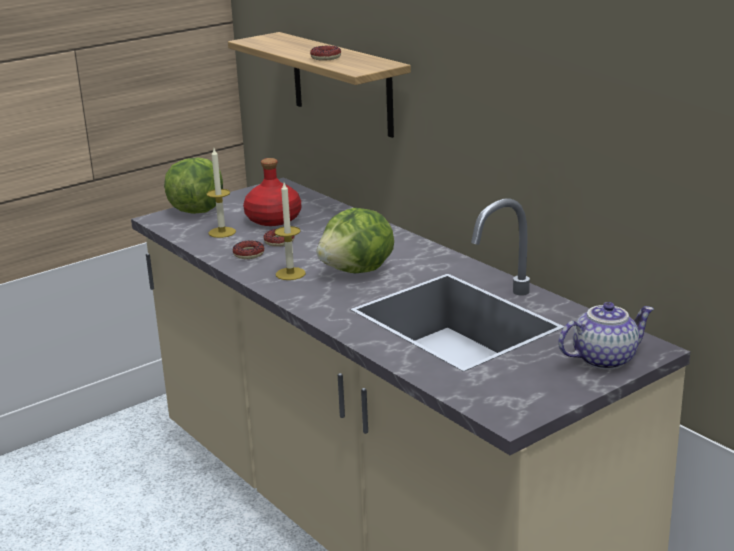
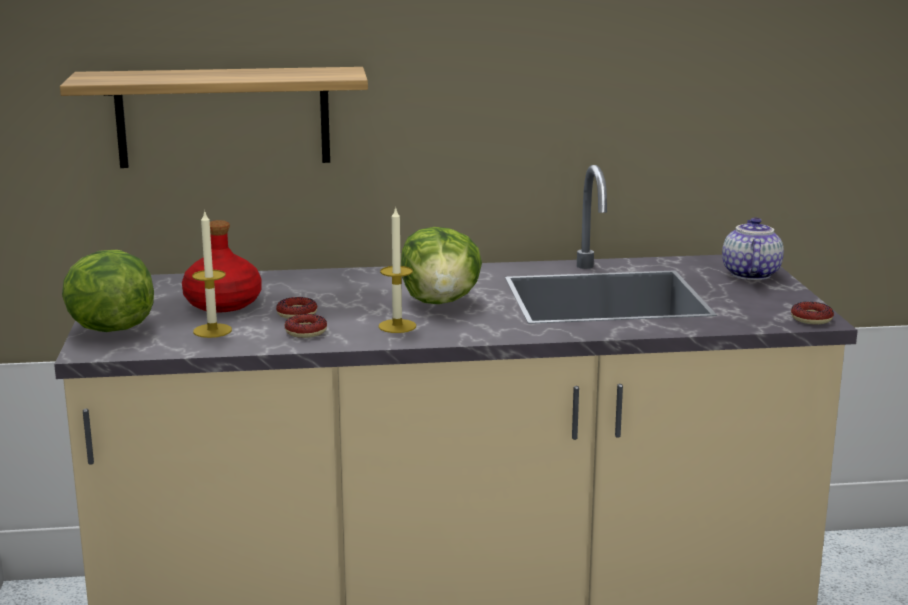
camera: 60 degrees left, 5 degrees down
donut [310,46,341,61] -> donut moved to [791,302,834,325]

